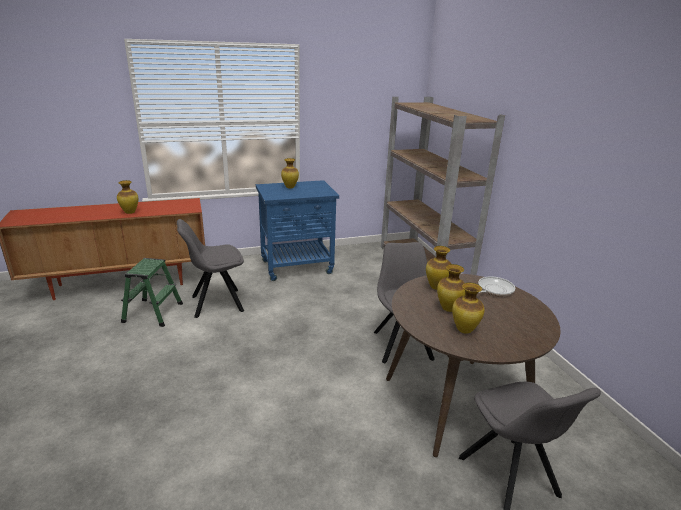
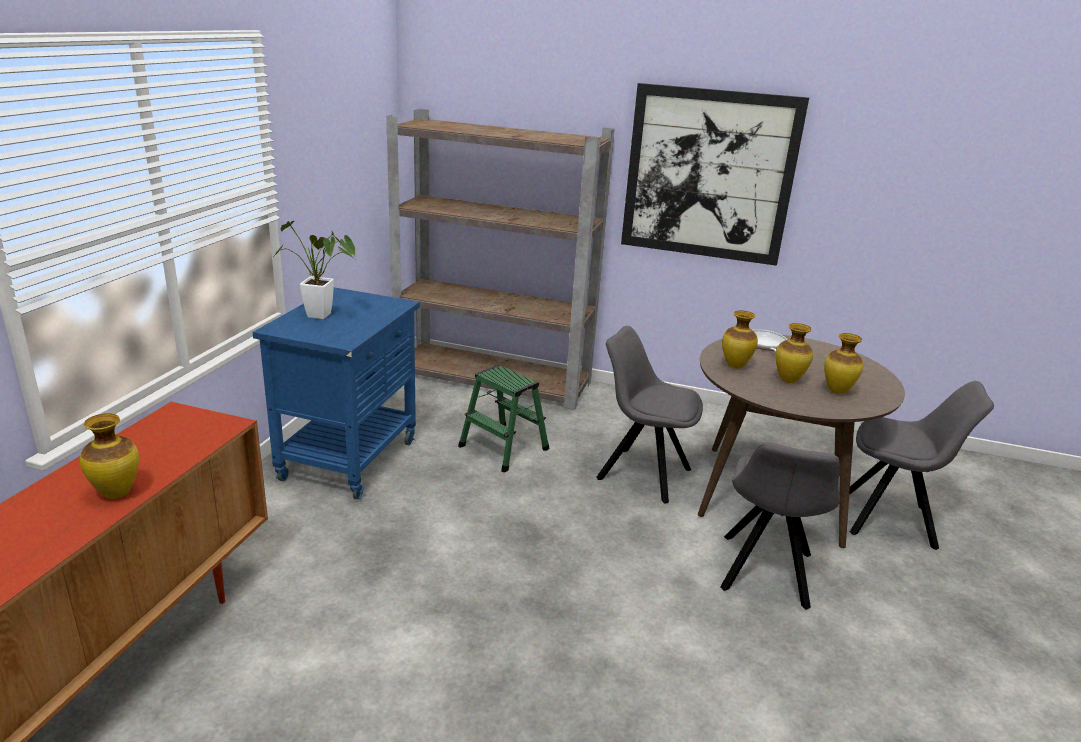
camera: 55 degrees left, 0 degrees up
green step ladder [121,258,183,327] -> green step ladder moved to [458,364,550,473]
grey chair [177,219,244,318] -> grey chair moved to [720,442,840,610]
vase [281,158,299,189] -> potted plant [274,221,356,319]
none -> picture [621,83,809,266]

